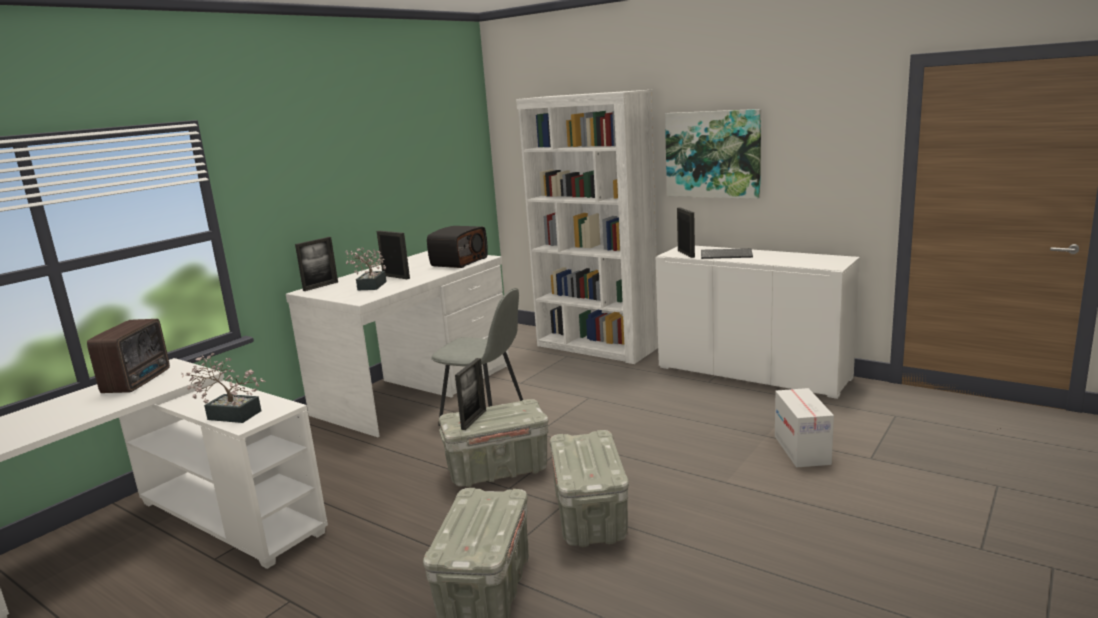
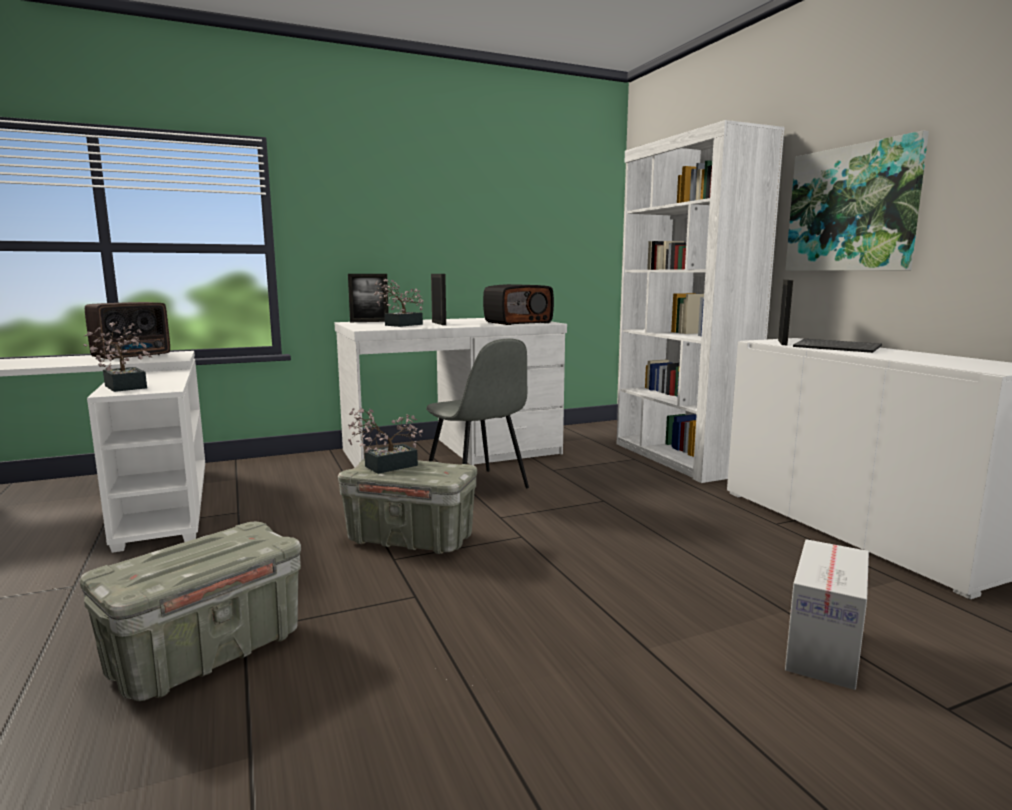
camera: 30 degrees right, 5 degrees down
picture frame [455,358,486,430] -> potted plant [348,408,423,474]
grey storage box [550,430,629,547] -> none

